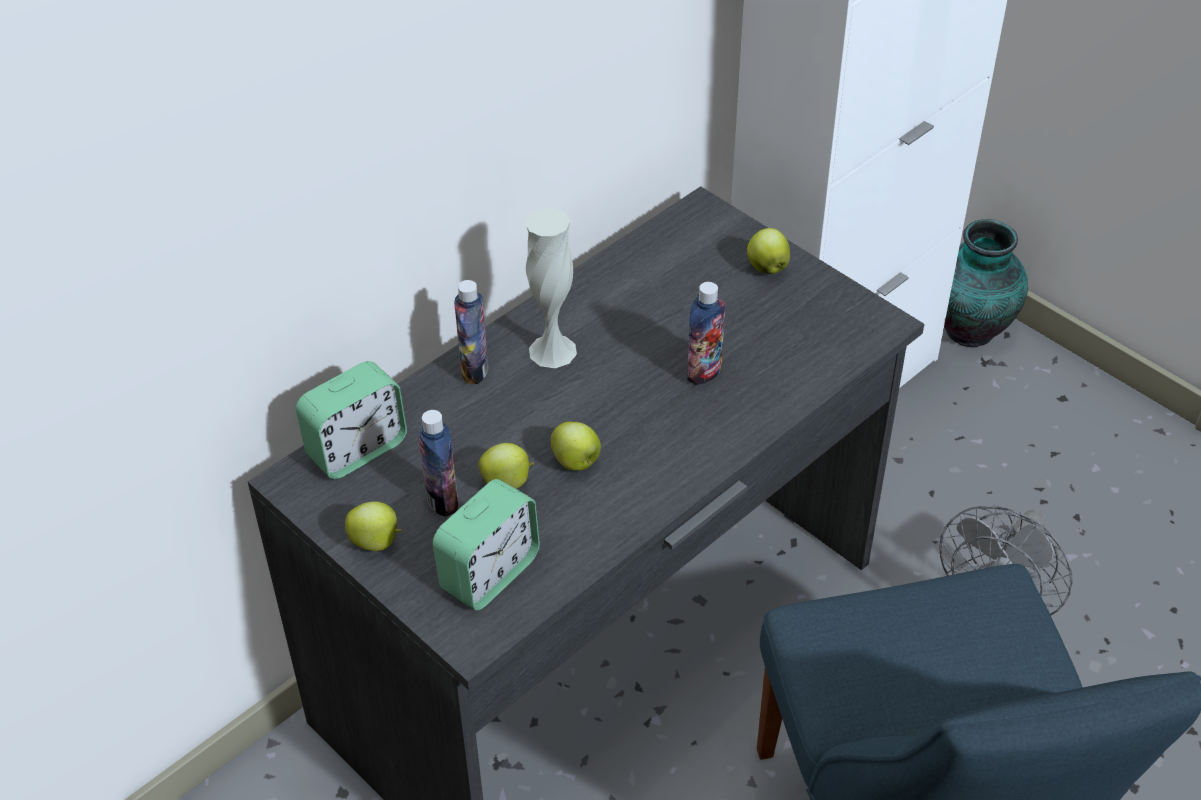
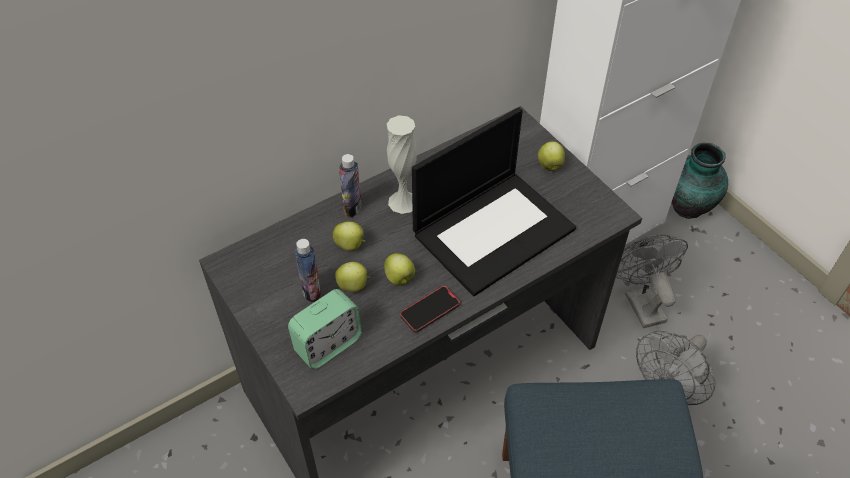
camera: 10 degrees right, 5 degrees up
alarm clock [296,361,407,479] -> none
apple [345,502,402,551] -> apple moved to [333,221,365,251]
bottle [687,282,726,385] -> laptop [412,107,576,296]
none -> phone [400,286,460,333]
none -> grey fan [616,234,688,328]

